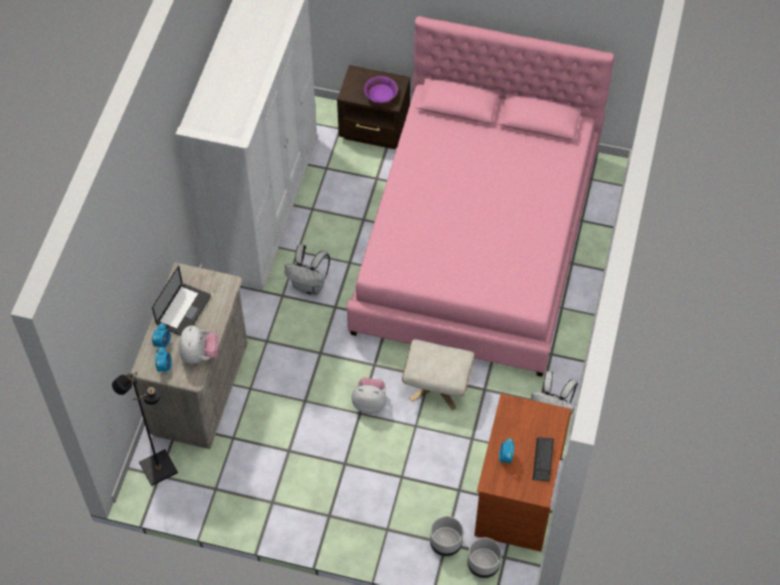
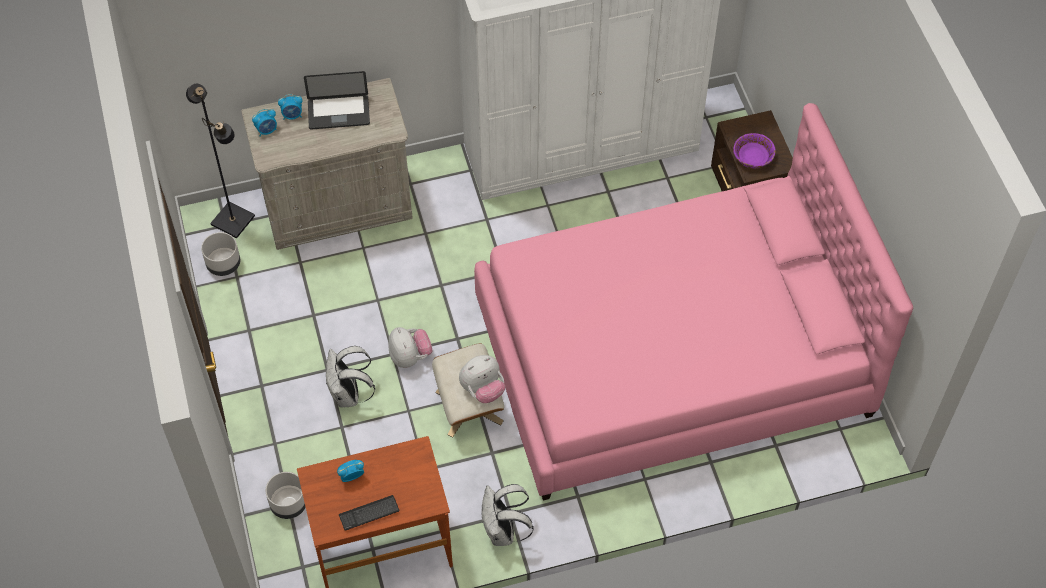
camera: 60 degrees right, 0 degrees up
plush toy [179,325,219,364] -> plush toy moved to [459,355,505,403]
white backpack [285,244,330,296] -> white backpack moved to [326,346,375,408]
grey planter [467,537,502,578] -> grey planter moved to [201,232,240,276]

